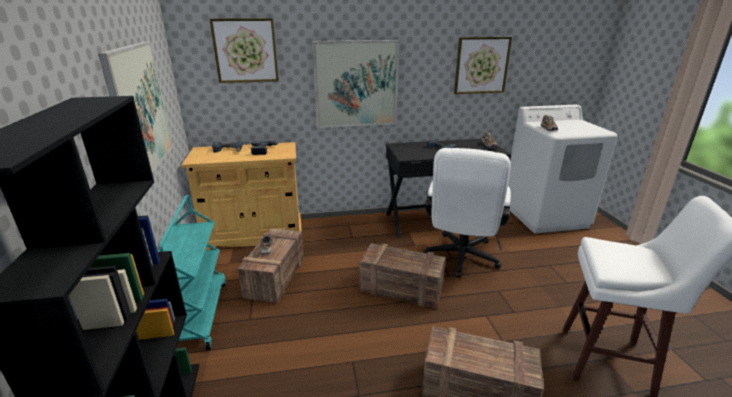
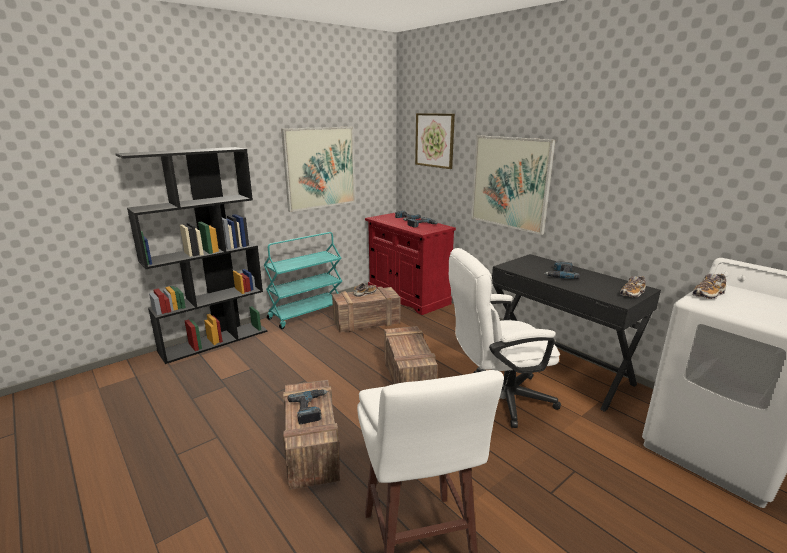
camera: 60 degrees right, 5 degrees down
beige cabinet [182,142,302,250] -> red cabinet [365,213,456,315]
picture [454,37,512,94] -> none
none -> power drill [287,389,328,424]

